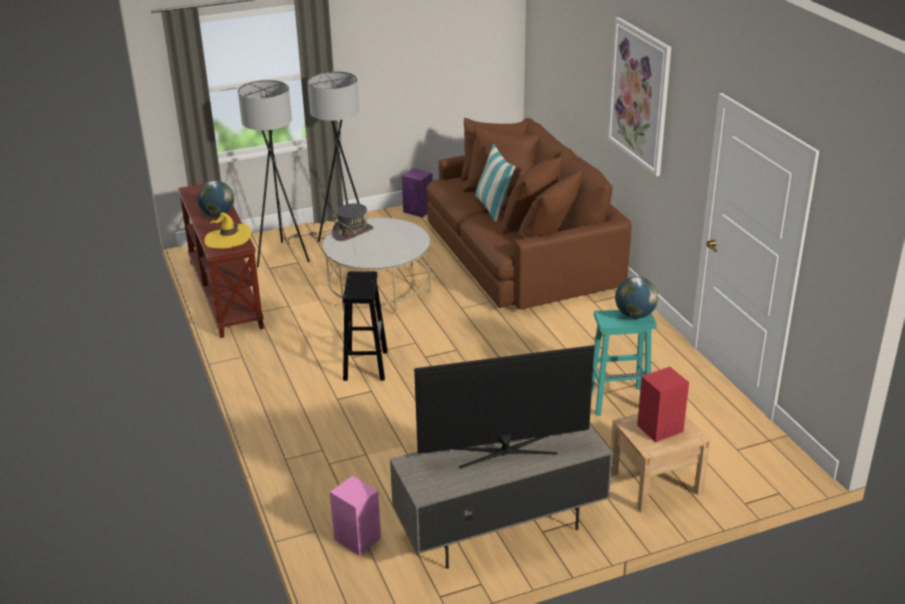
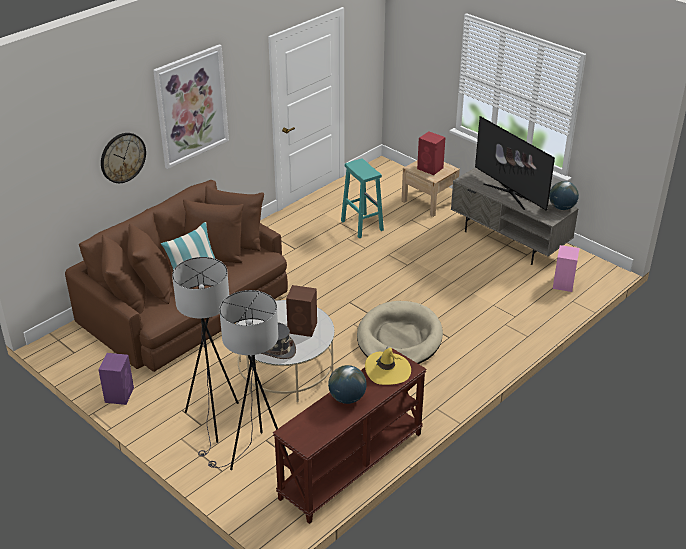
camera: 115 degrees left, 5 degrees up
black stool [343,271,388,381] -> beige dog bed [357,301,443,364]
globe [615,276,658,319] -> globe moved to [549,181,579,210]
none -> wall clock [101,133,146,183]
none -> brown speaker [286,285,317,337]

